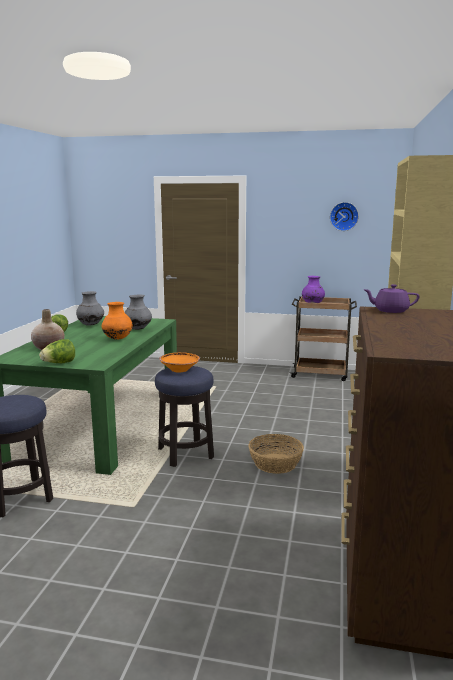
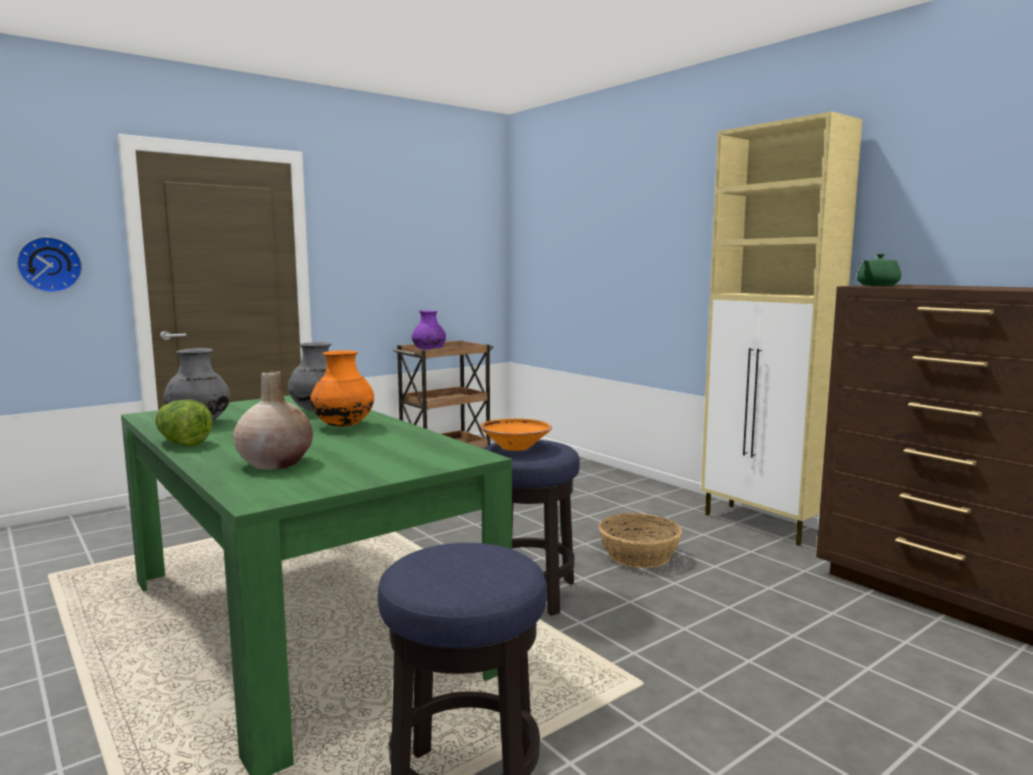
camera: 50 degrees left, 5 degrees down
lettuce [39,339,75,363] -> none
wall clock [330,202,359,231] -> wall clock moved to [16,237,83,293]
purple teapot [363,284,420,313] -> green teapot [857,254,901,286]

